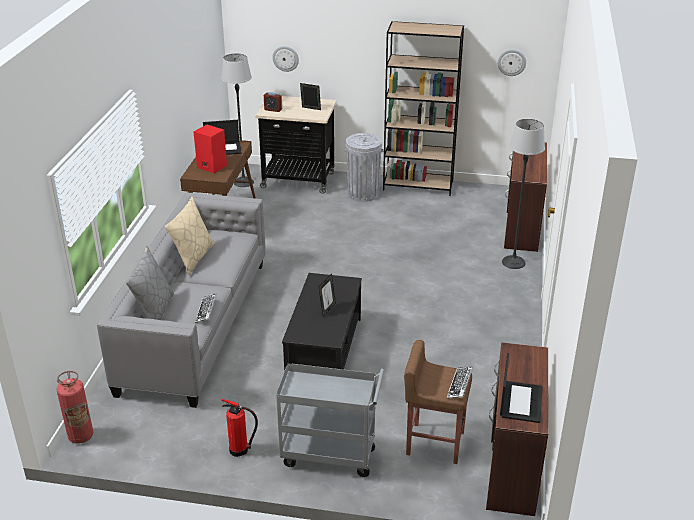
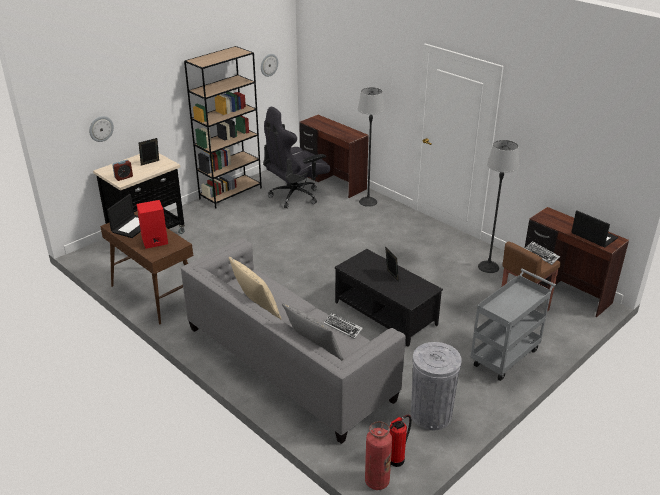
camera: 55 degrees left, 0 degrees up
floor lamp [221,53,254,187] -> floor lamp moved to [478,140,519,273]
fire extinguisher [222,399,258,457] -> fire extinguisher moved to [390,415,412,467]
grey trash can [345,133,383,202] -> grey trash can moved to [411,342,462,430]
none -> black office chair [263,107,331,209]

